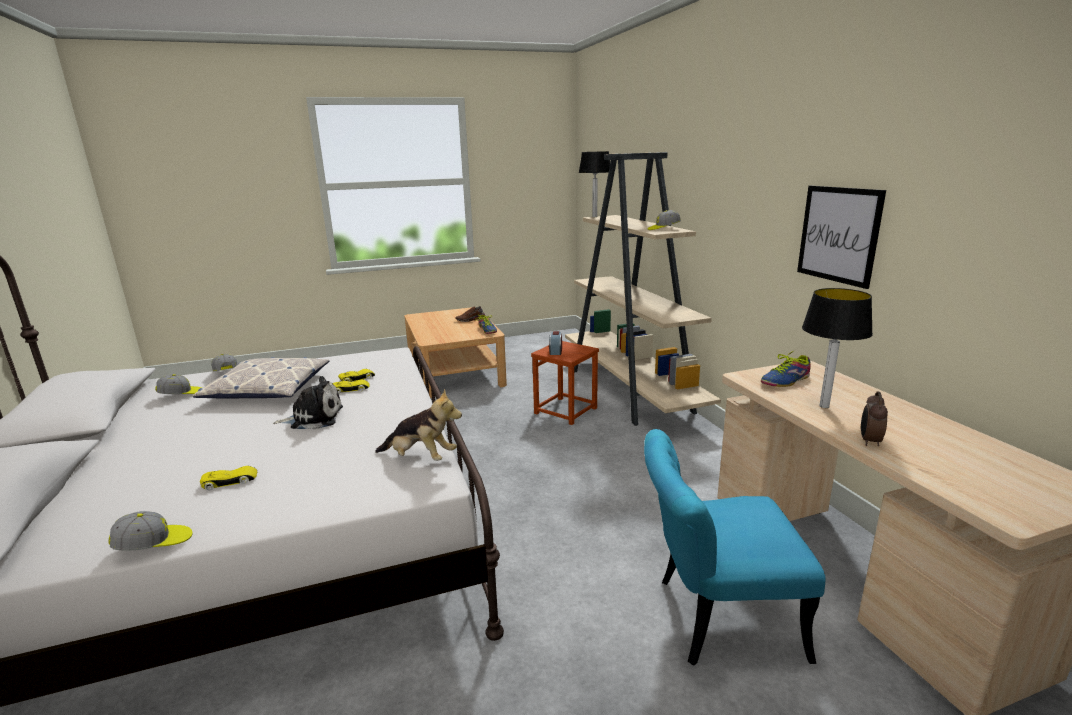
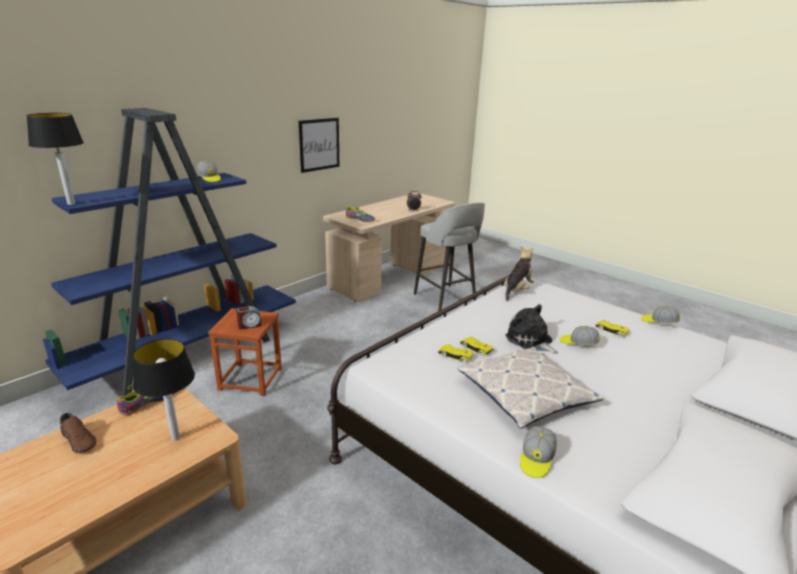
camera: 120 degrees left, 5 degrees up
cap [155,374,202,394] -> cap moved to [559,326,600,345]
plush toy [375,389,462,461] -> plush toy turned 45 degrees clockwise [505,247,534,301]
beige bookcase [565,152,721,426] -> blue bookcase [43,108,296,397]
turquoise chair [644,429,826,666] -> grey stool [414,202,485,311]
table lamp [802,288,873,408] -> table lamp moved to [133,339,195,441]

